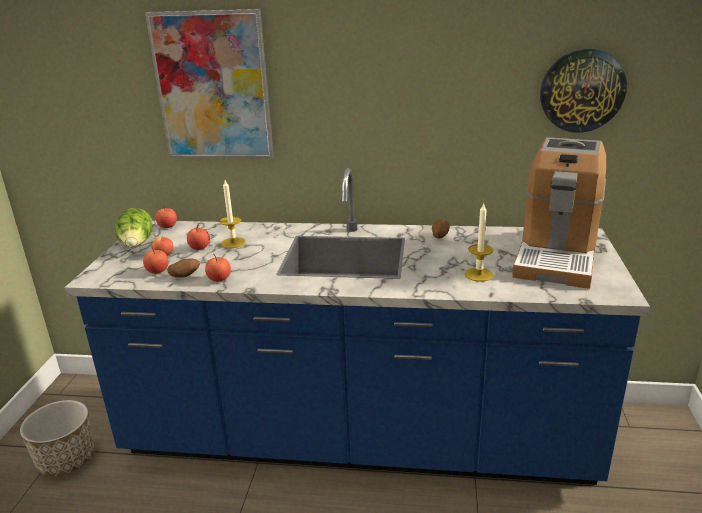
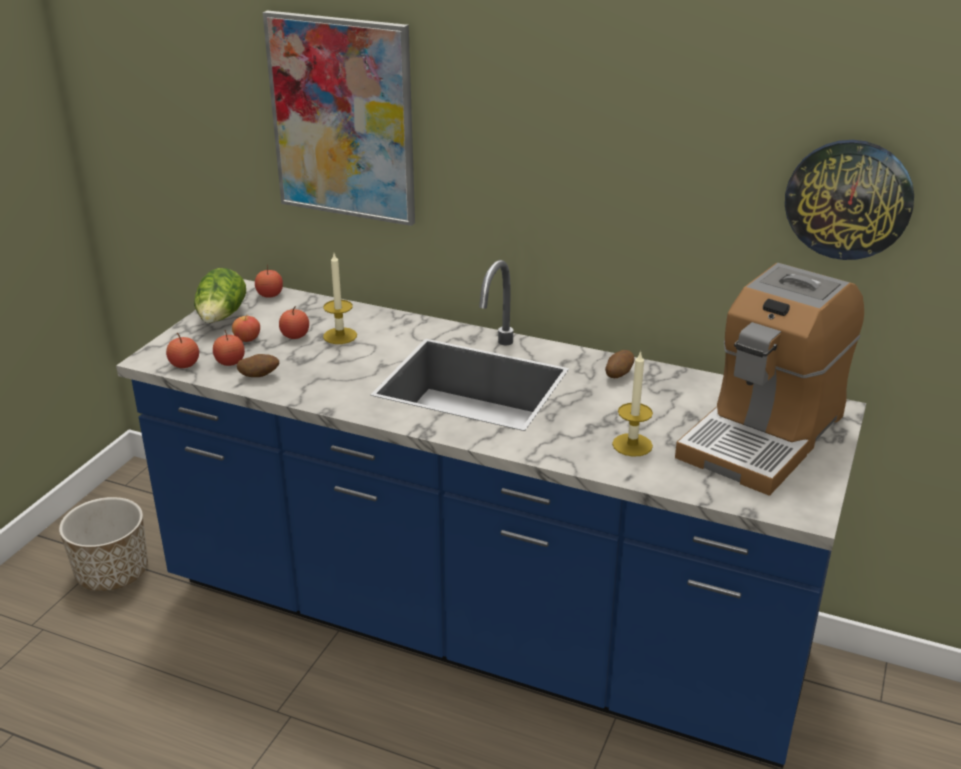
camera: 15 degrees right, 5 degrees up
apple [205,253,231,282] -> apple moved to [166,333,199,368]

